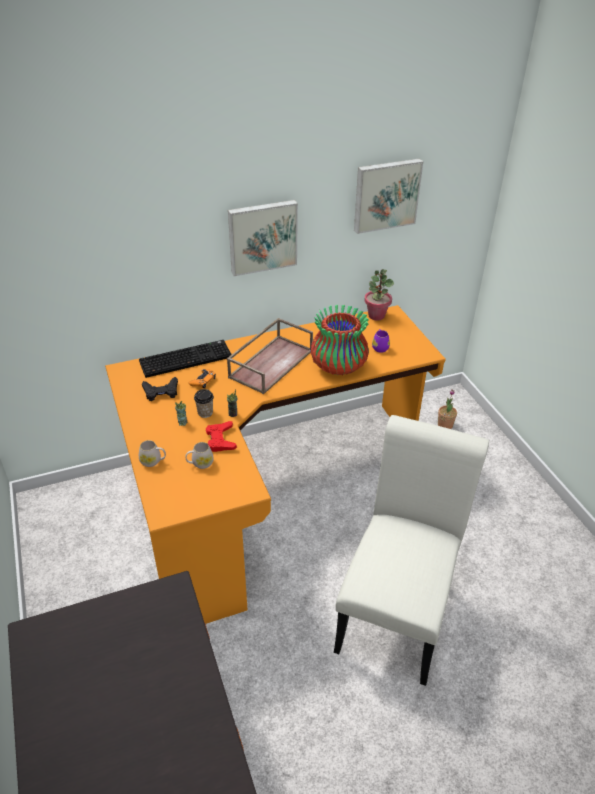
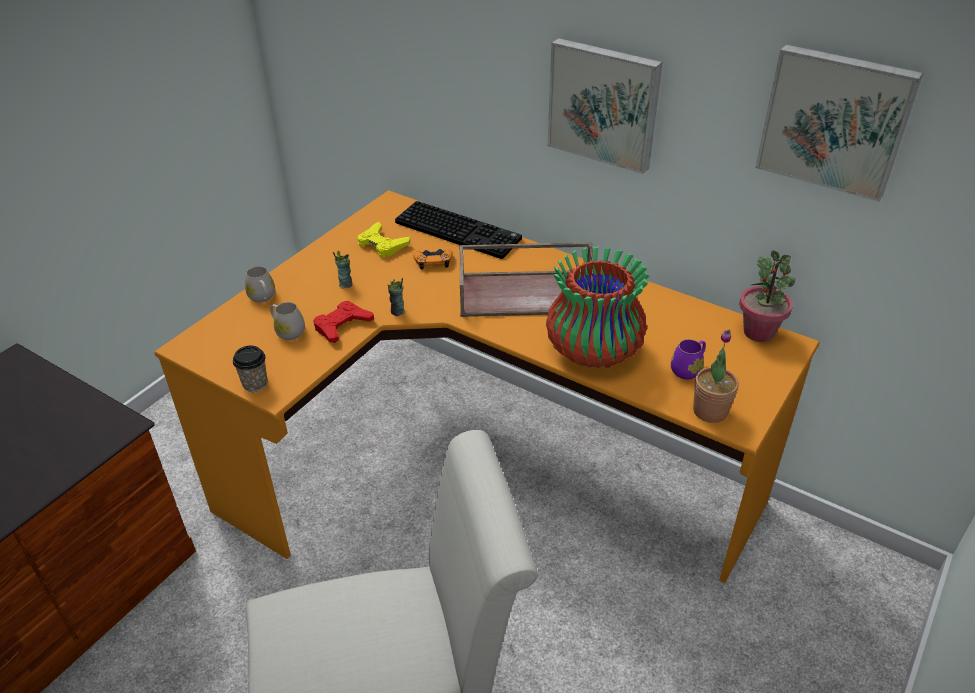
camera: 55 degrees right, 0 degrees up
black game controller [142,377,178,401] -> yellow game controller [357,222,410,258]
cup [194,389,214,418] -> cup moved to [233,345,267,392]
potted plant [438,389,457,429] -> potted plant moved to [693,330,739,423]

